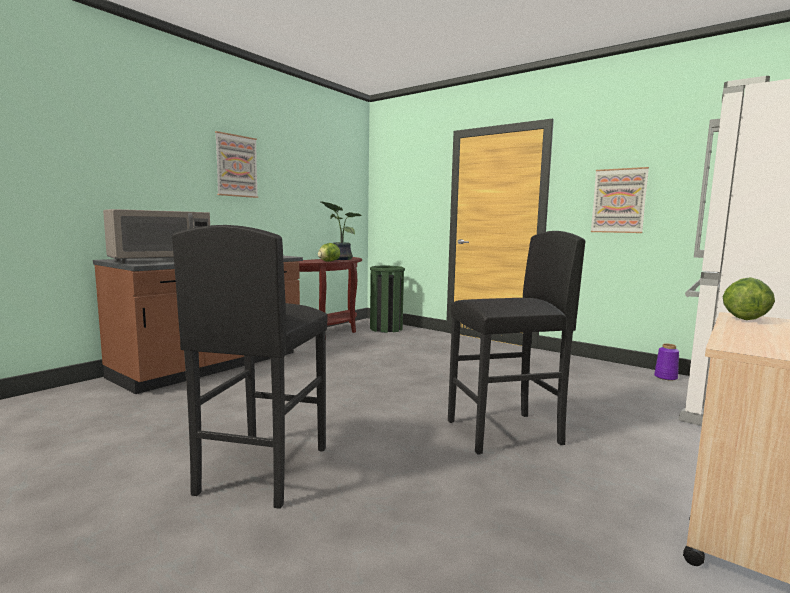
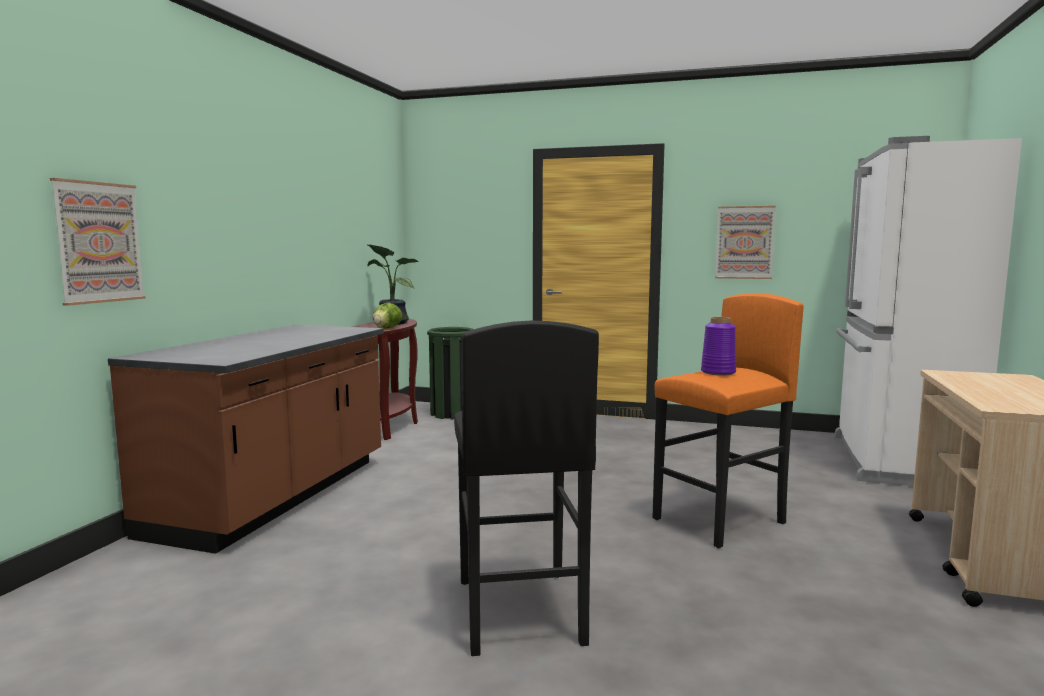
camera: 20 degrees left, 0 degrees up
grey microwave [103,209,210,263] -> none
picture [215,131,258,198] -> picture moved to [50,178,146,306]
black stool [448,231,585,455] -> orange stool [652,293,804,548]
purple vase [654,344,679,381] -> purple vase moved to [701,317,736,376]
lettuce [723,277,775,320] -> none

